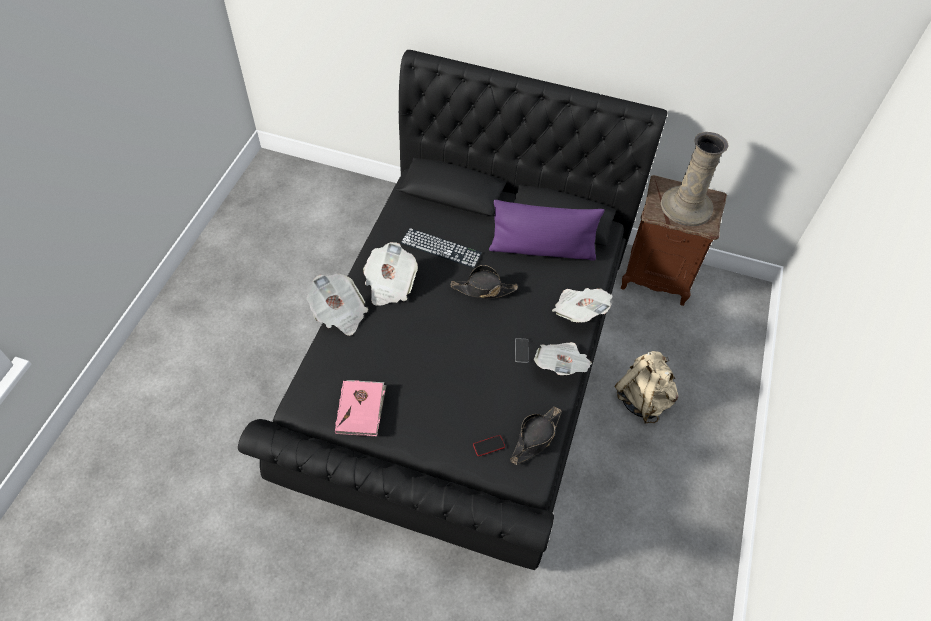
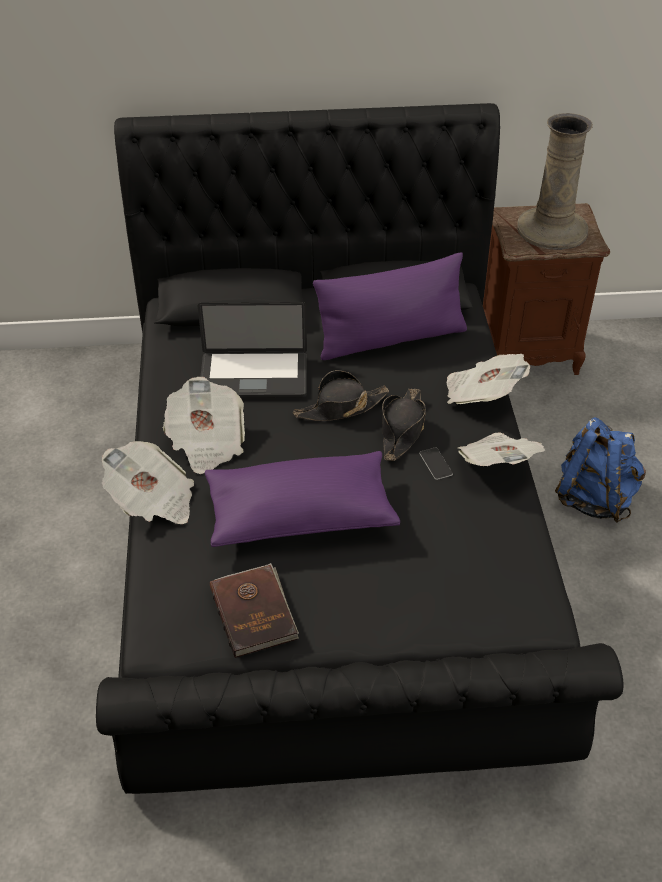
camera: 20 degrees left, 10 degrees down
pink book [335,380,387,436] -> brown book [210,563,299,658]
keyboard [401,228,482,268] -> laptop [198,302,307,398]
phone [473,435,505,456] -> none
black hat [510,406,562,465] -> black hat moved to [382,389,426,461]
beige backpack [614,351,679,424] -> blue backpack [555,417,646,522]
none -> purple pillow [205,451,400,547]

